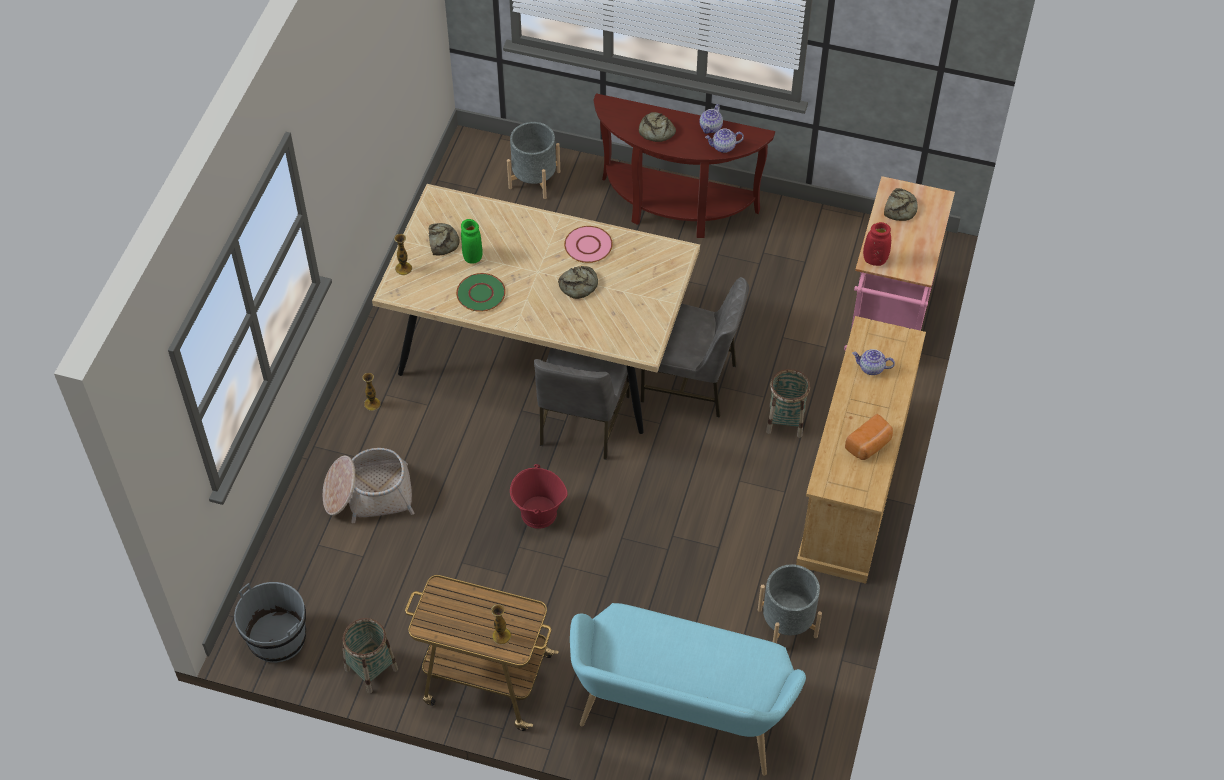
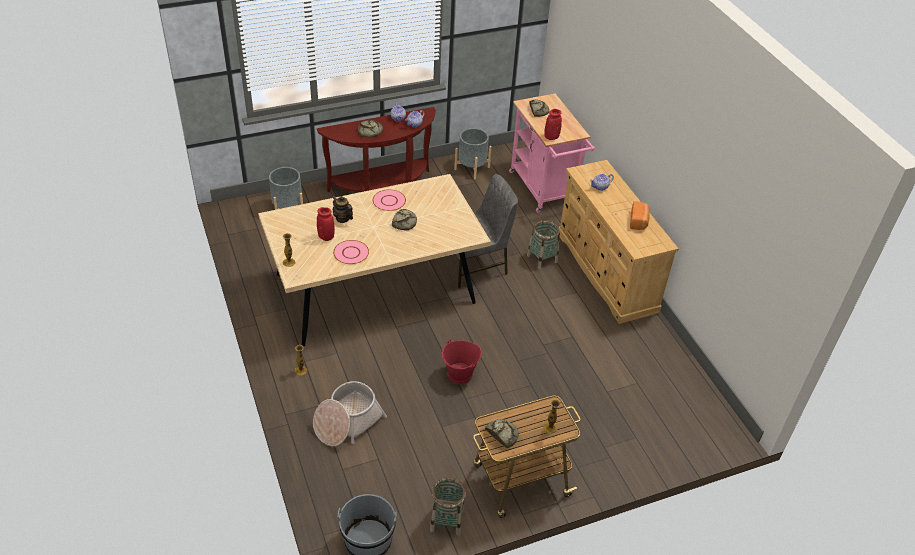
camera: 40 degrees left, 10 degrees down
bread [429,223,459,256] -> bread moved to [485,419,519,448]
green plate [456,273,506,312] -> pink plate [333,240,369,264]
green vase [461,219,483,264] -> red vase [317,207,335,241]
grey chair [534,348,630,460] -> none
turquoise bench [570,603,806,776] -> none
grey planter [758,564,822,643] -> grey planter moved to [454,128,492,180]
none -> teapot [332,195,353,223]

